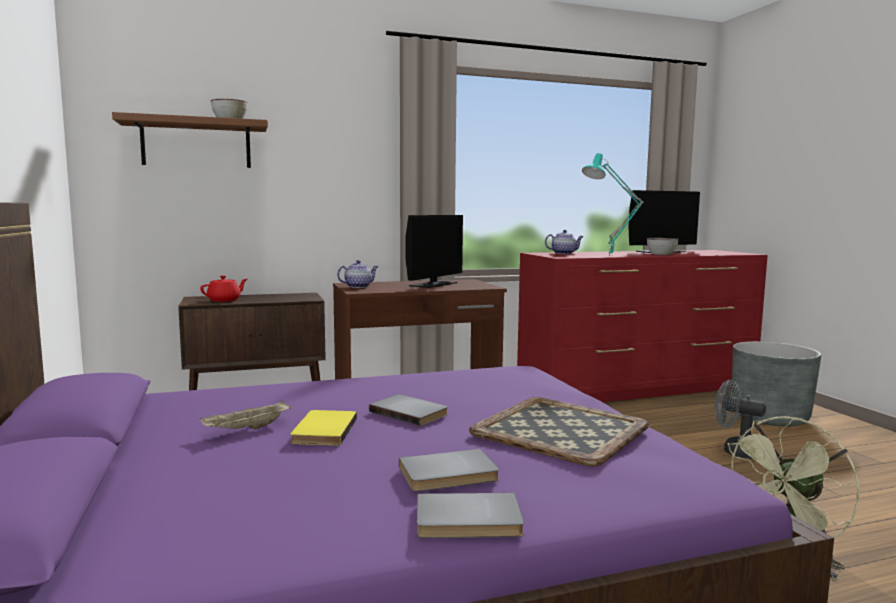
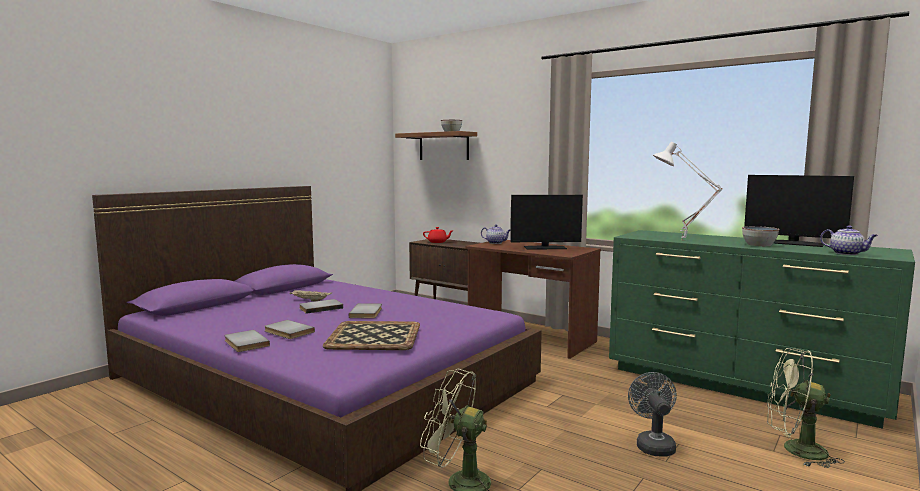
camera: 55 degrees right, 0 degrees up
yellow book [290,410,357,445] -> grey book [299,299,343,314]
red dresser [517,250,768,402] -> green dresser [609,230,915,429]
teapot [545,230,584,254] -> teapot moved to [820,225,878,255]
turquoise table lamp [582,153,644,256] -> white table lamp [653,142,723,241]
grey planter [732,341,821,426] -> green fan [767,348,845,468]

